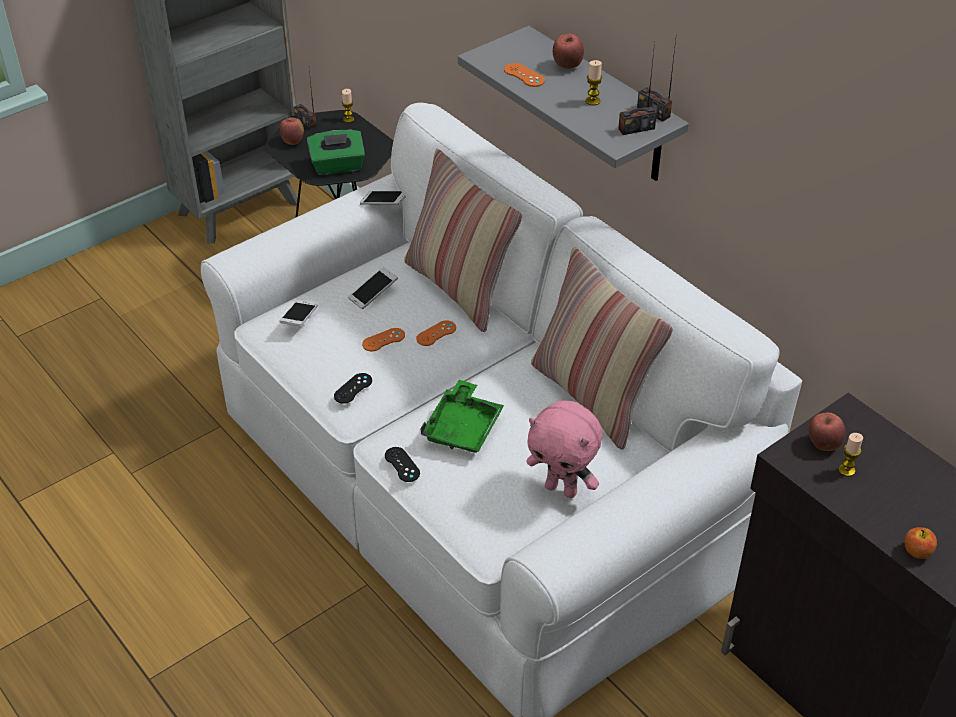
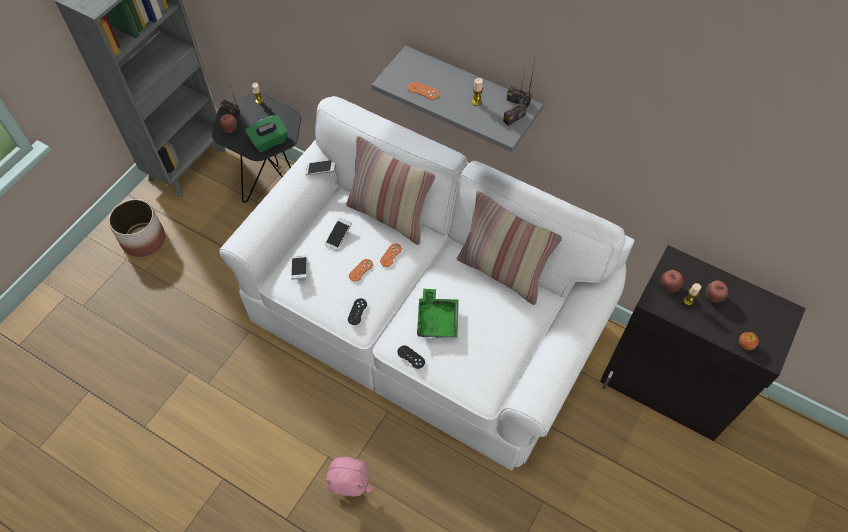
camera: 20 degrees left, 15 degrees up
pink plush toy [526,401,603,498] -> pink plush toy moved to [325,457,372,497]
apple [553,34,584,69] -> apple moved to [706,280,728,302]
none -> planter [108,199,165,257]

